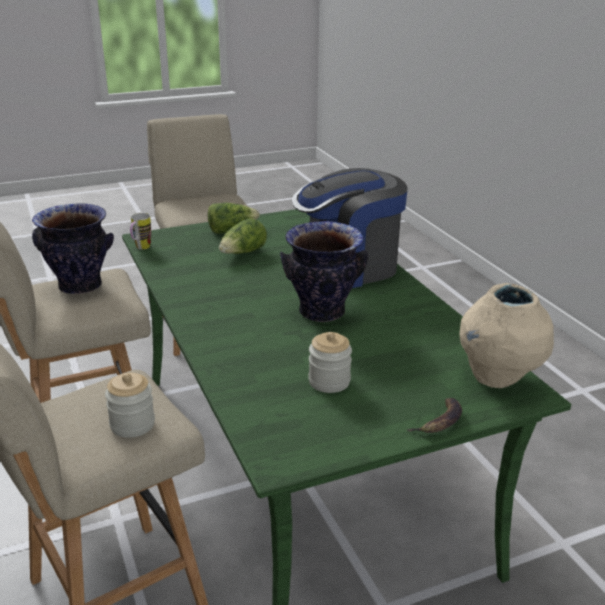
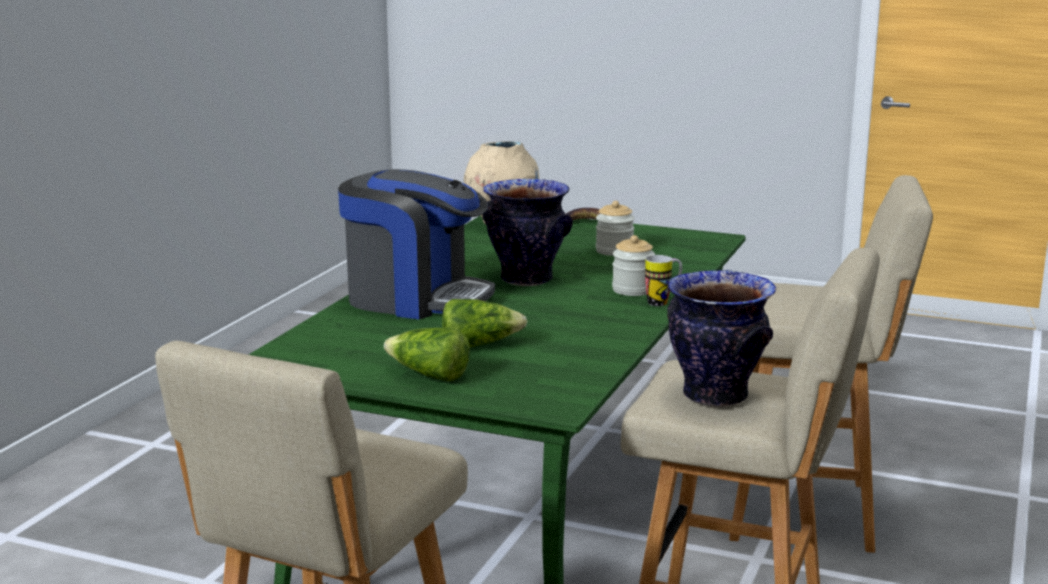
camera: 135 degrees left, 10 degrees down
jar [105,373,155,438] -> jar moved to [612,235,655,296]
mug [130,213,151,250] -> mug moved to [645,255,682,306]

